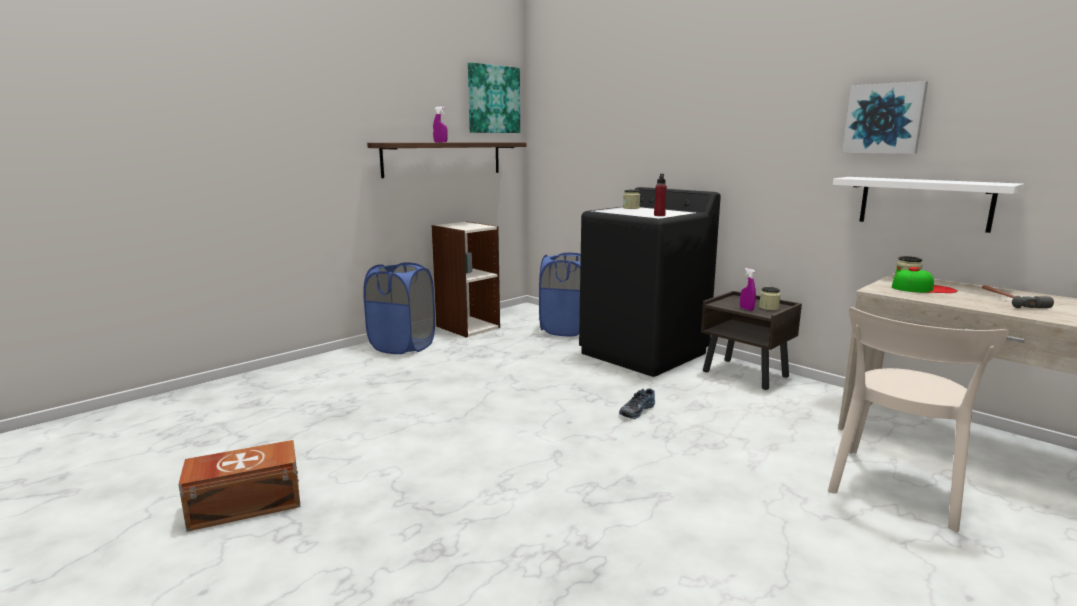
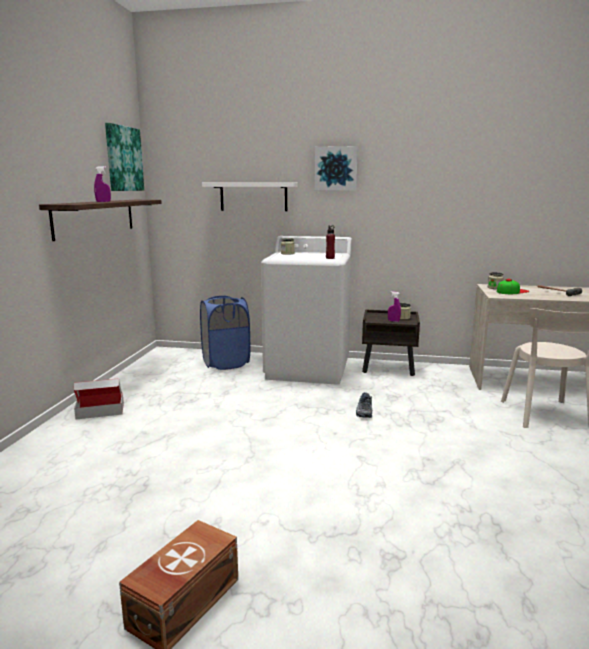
camera: 35 degrees left, 0 degrees up
blue laundry basket [363,262,435,354] -> cardboard box [74,378,124,419]
bookcase [432,221,500,338] -> none
black washing machine [579,187,721,377] -> white washing machine [261,236,352,385]
white shelf [833,177,1024,233] -> white shelf moved to [202,182,298,211]
picture [843,81,928,154] -> picture moved to [315,146,358,190]

